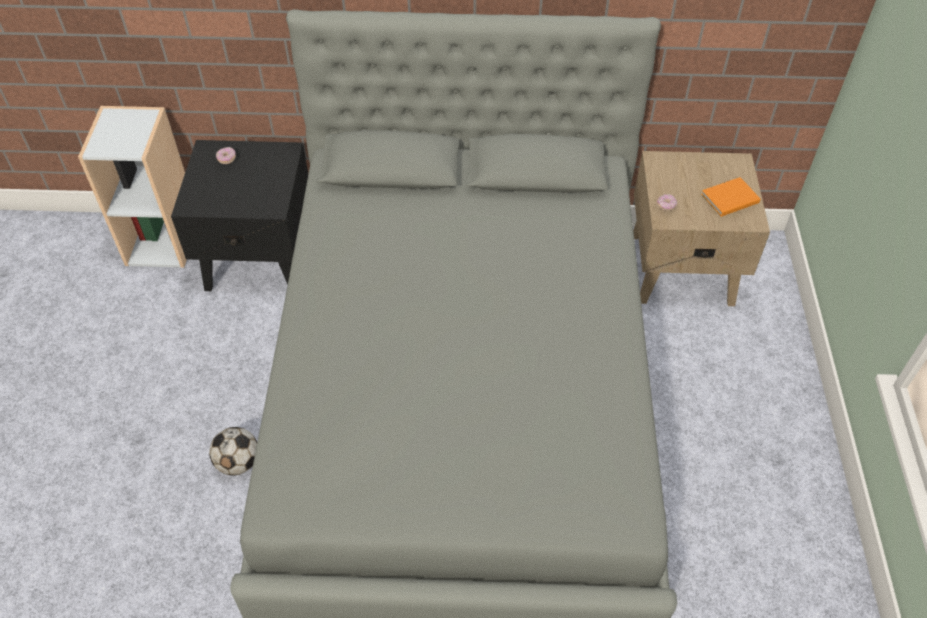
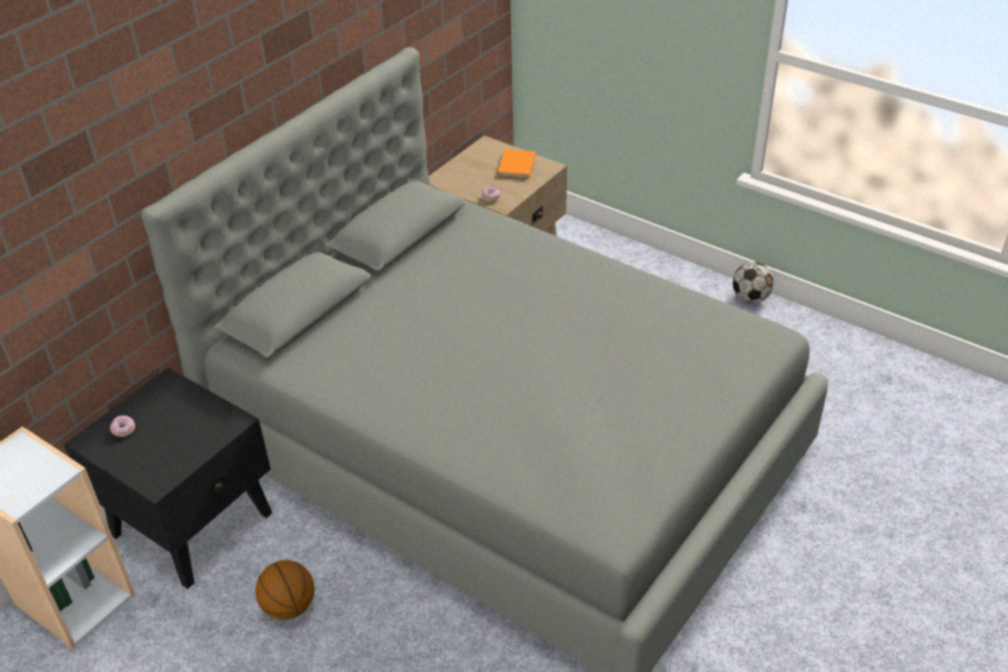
camera: 55 degrees left, 10 degrees down
football [209,427,257,475] -> football moved to [733,262,774,303]
none -> basketball [255,560,314,620]

